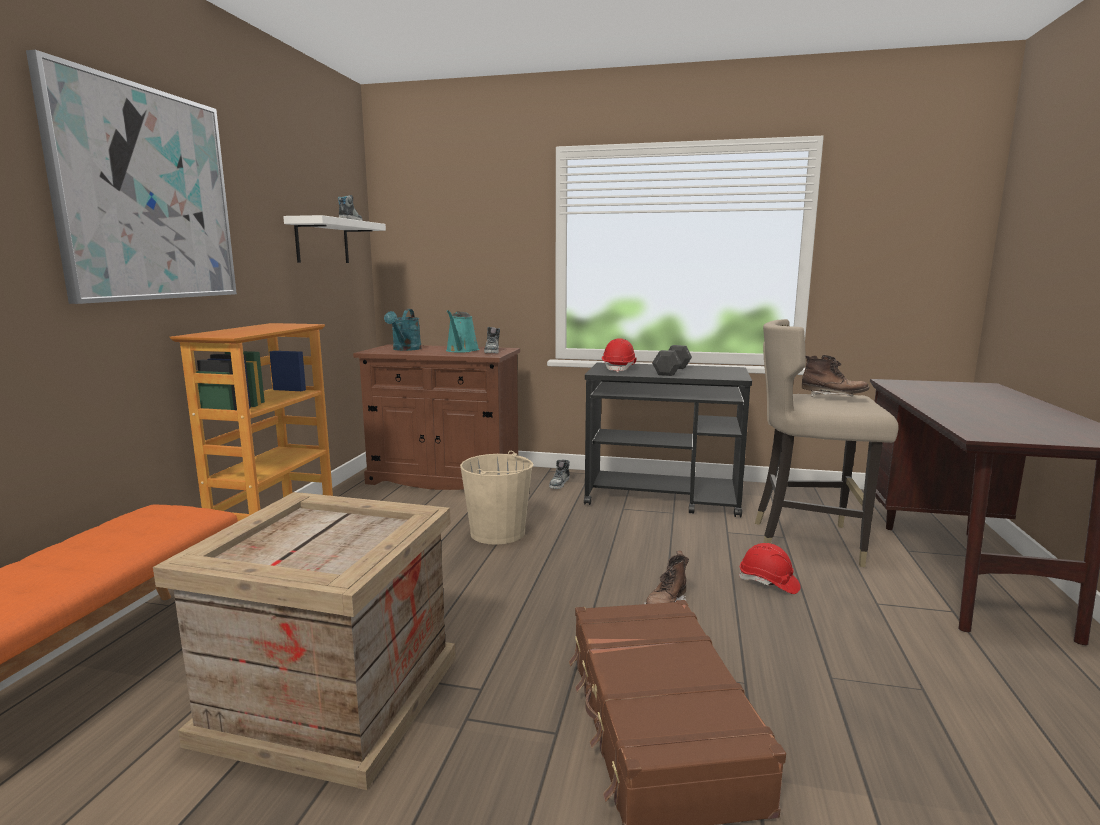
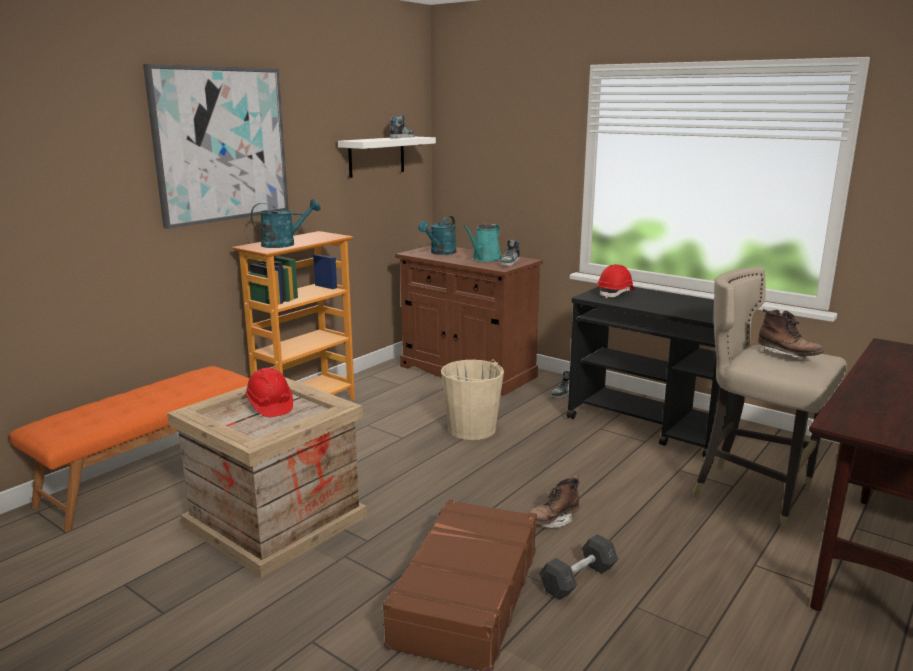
camera: 25 degrees right, 5 degrees up
grey dumbbell [652,345,692,376] -> grey dumbbell moved to [539,534,618,600]
red hard hat [738,543,801,594] -> red hard hat moved to [245,368,293,417]
none -> turquoise watering can [251,199,321,248]

